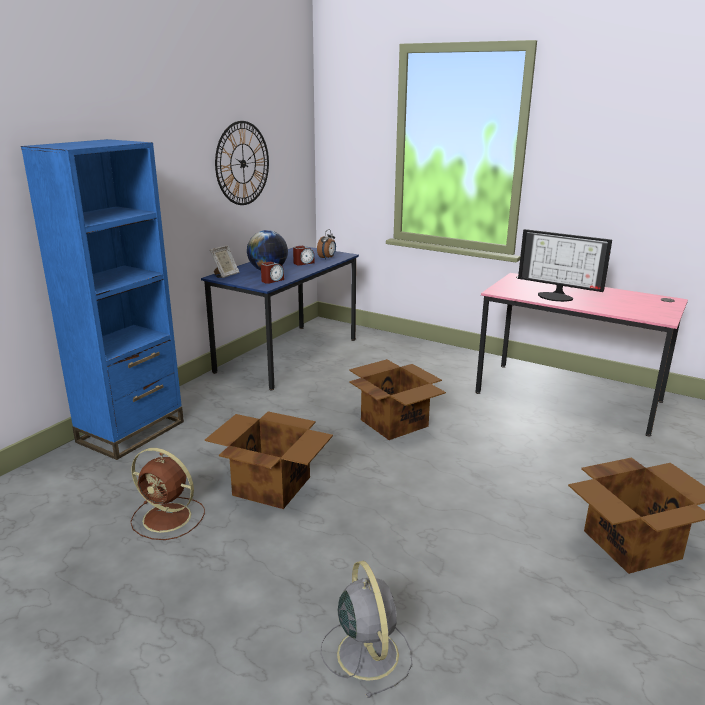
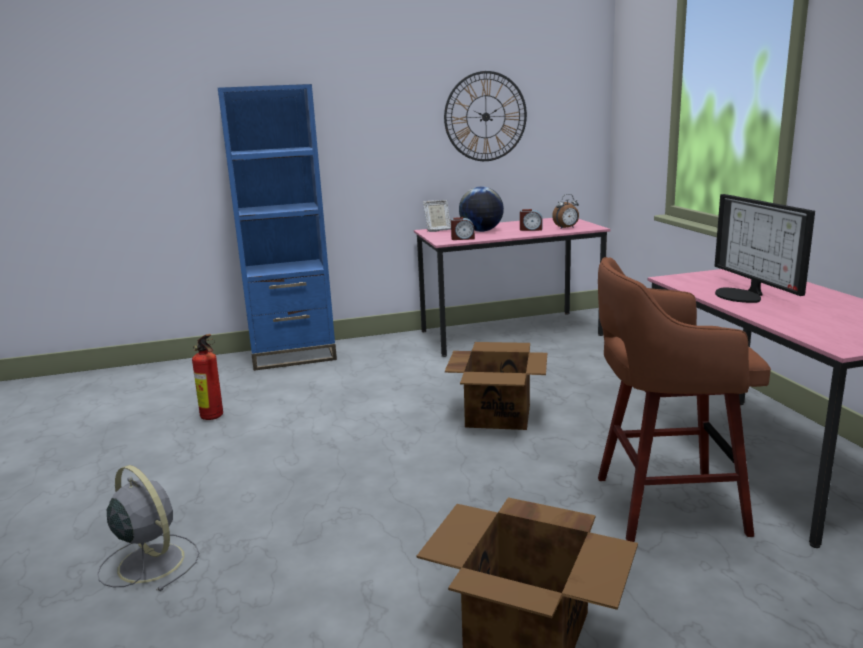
camera: 45 degrees right, 5 degrees down
brown fan [130,448,205,540] -> fire extinguisher [192,334,223,420]
blue desk [201,247,359,390] -> pink desk [414,218,611,357]
cardboard box [205,411,333,509] -> none
grey fan [321,561,412,698] -> grey fan turned 75 degrees counterclockwise [97,465,199,591]
none -> brown stool [598,257,771,542]

